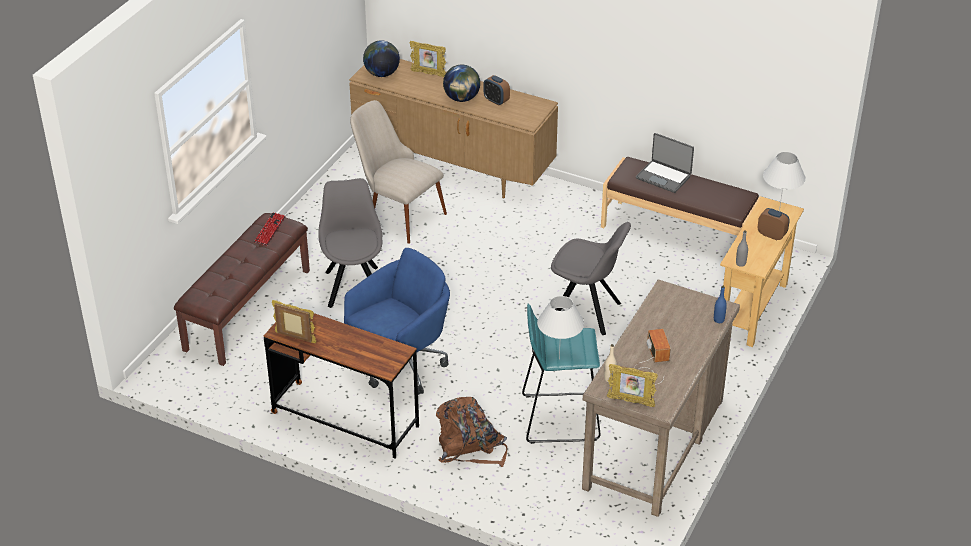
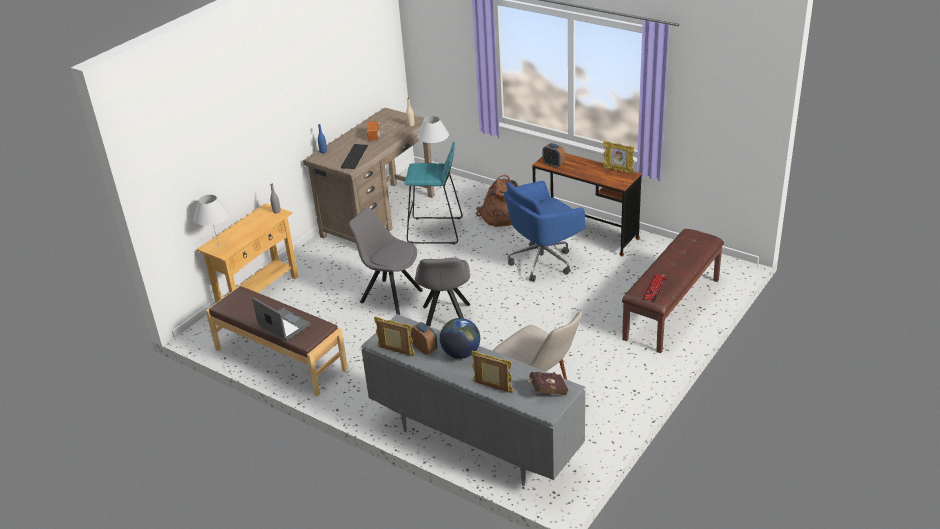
camera: 170 degrees left, 5 degrees down
grey chair [319,178,382,308] -> grey chair moved to [415,257,471,326]
brown dresser [349,59,558,198] -> grey dresser [361,314,586,486]
globe [363,40,400,77] -> red book [527,372,569,395]
picture frame [607,364,658,407] -> picture frame moved to [374,317,415,356]
alarm clock [758,208,790,240] -> alarm clock moved to [542,143,565,168]
none -> keyboard [341,144,368,169]

